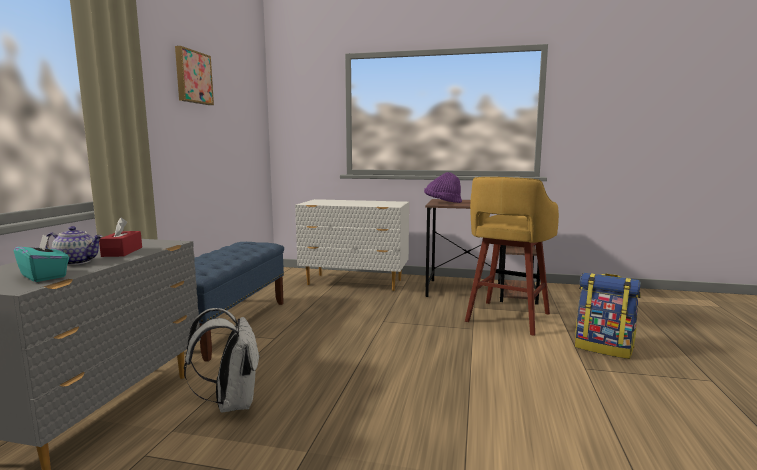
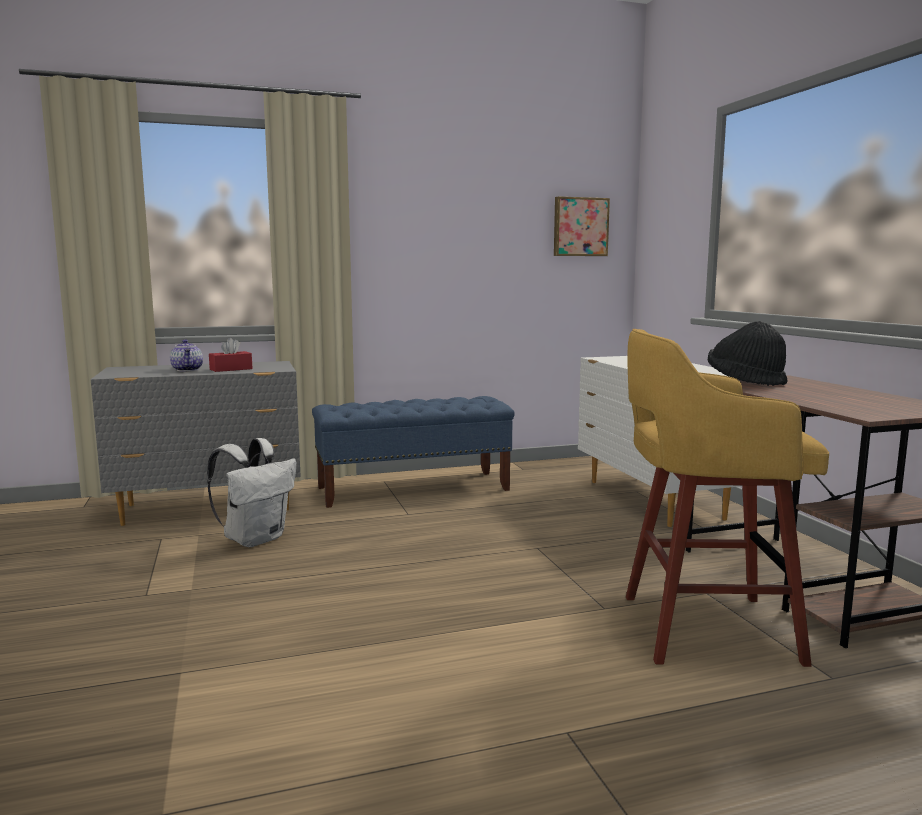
camera: 60 degrees right, 0 degrees up
turquoise tissue box [14,235,69,282] -> none
picture [175,46,214,105] -> picture moved to [554,196,610,256]
purple hat [424,172,462,203] -> black hat [707,321,788,386]
backpack [575,273,641,359] -> none

